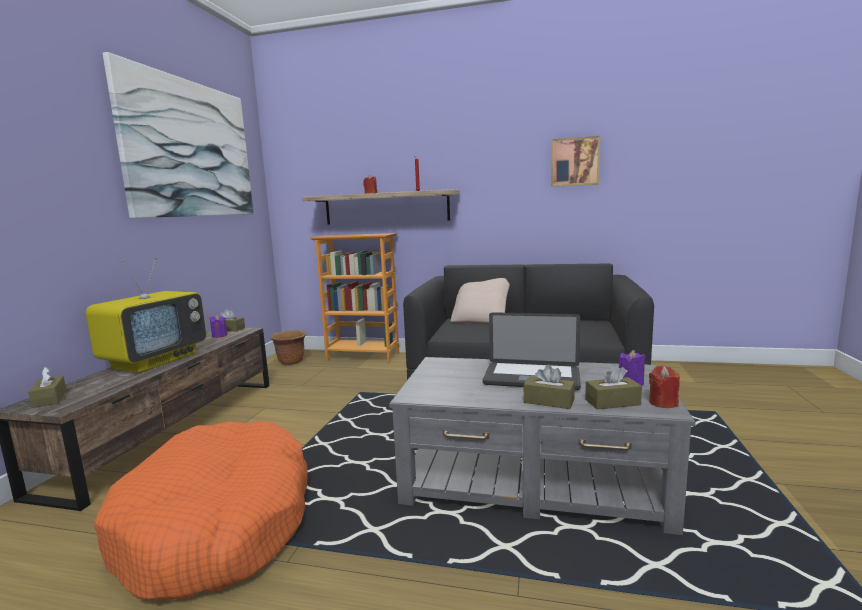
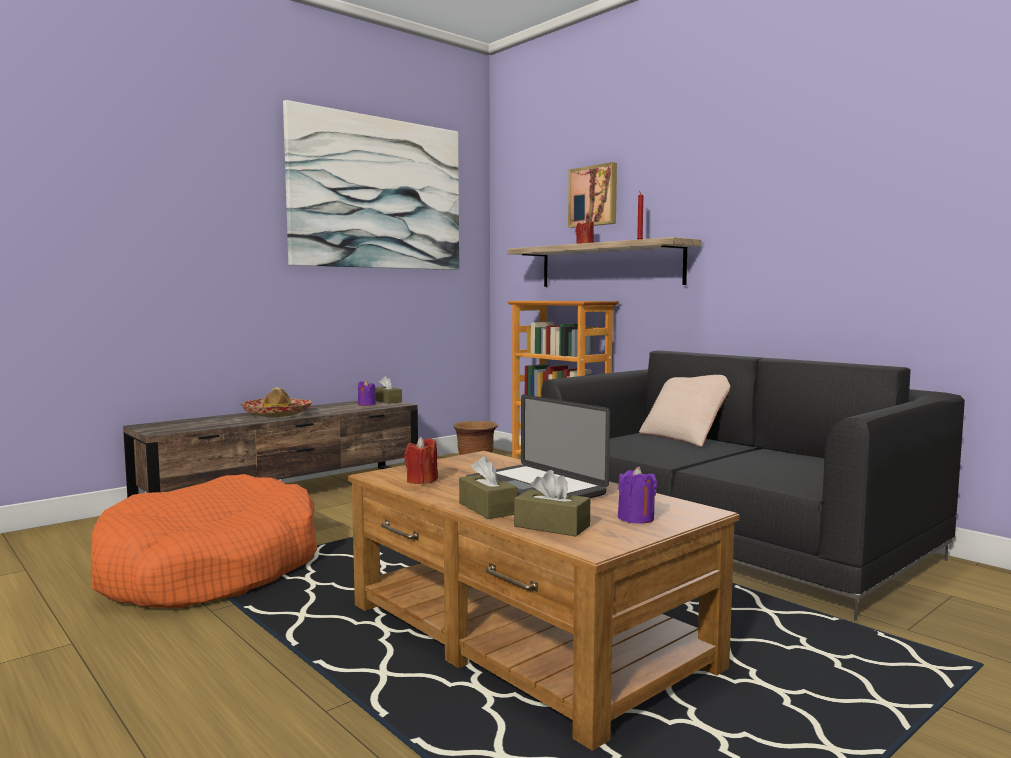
camera: 35 degrees right, 5 degrees down
brown tissue box [28,367,66,408] -> none
television [85,258,207,373] -> hat [241,387,312,417]
grey coffee table [389,357,696,535] -> brown coffee table [348,451,740,751]
picture [551,136,600,187] -> picture moved to [568,162,617,228]
red candle [649,365,680,408] -> red candle moved to [404,437,438,484]

